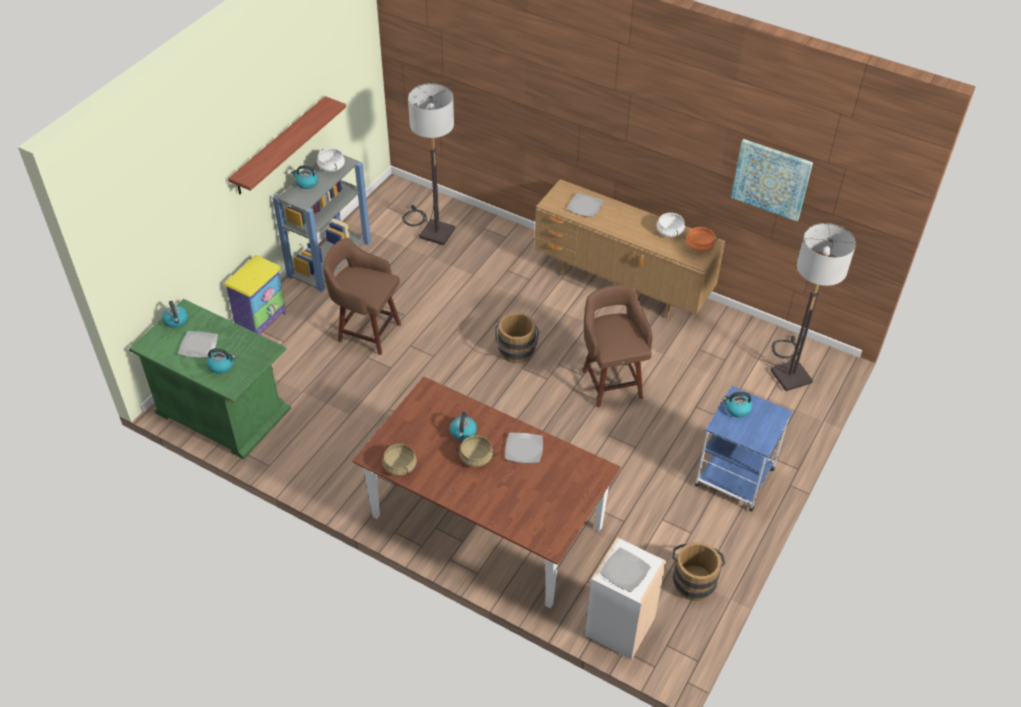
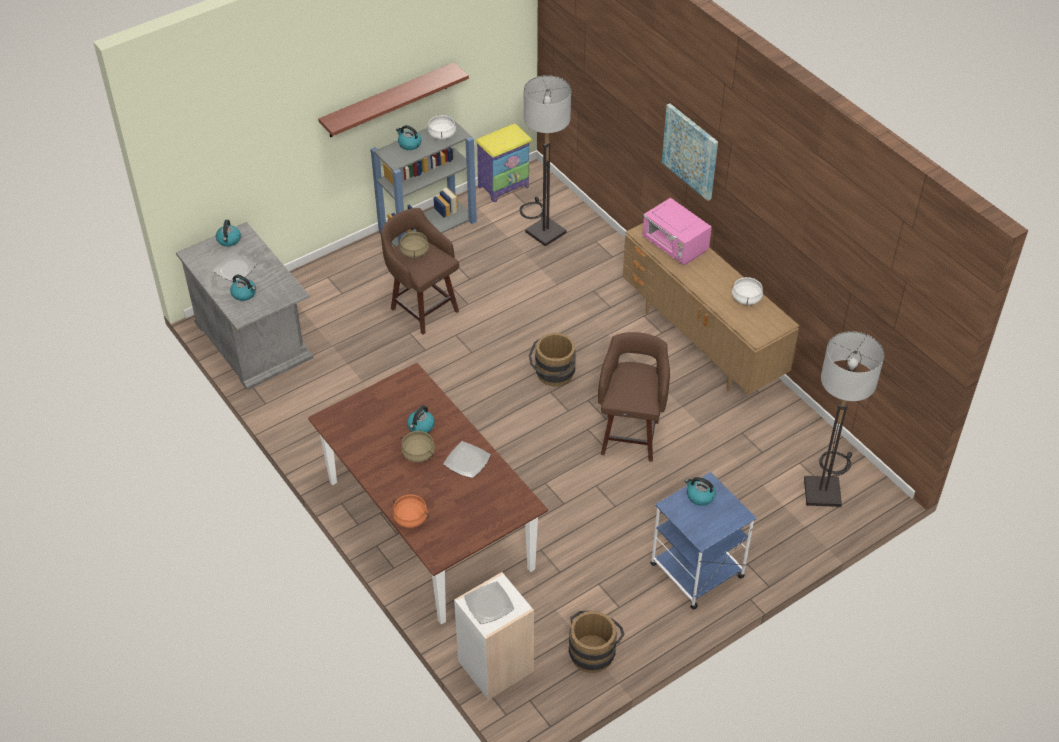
camera: 25 degrees right, 0 degrees up
green cabinet [129,299,291,459] -> grey cabinet [176,222,314,390]
nightstand [224,255,286,335] -> nightstand moved to [475,123,533,202]
beige cooking pot [383,444,417,476] -> beige cooking pot moved to [399,231,429,258]
plate [567,193,603,217] -> pink microwave [642,198,712,265]
orange cooking pot [684,227,718,252] -> orange cooking pot moved to [393,495,429,528]
picture [731,139,813,221] -> picture moved to [662,104,718,201]

